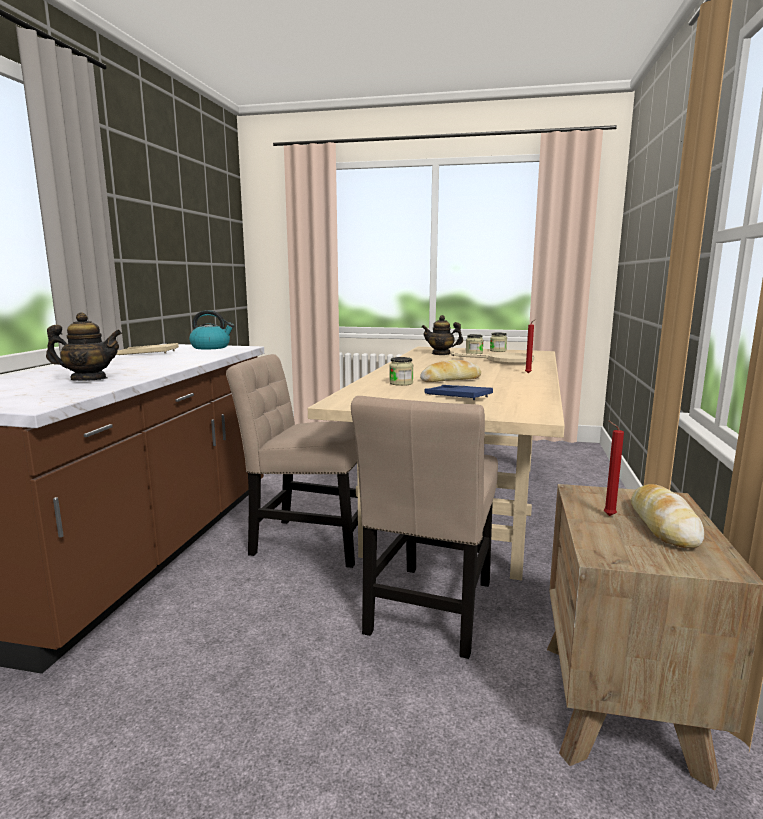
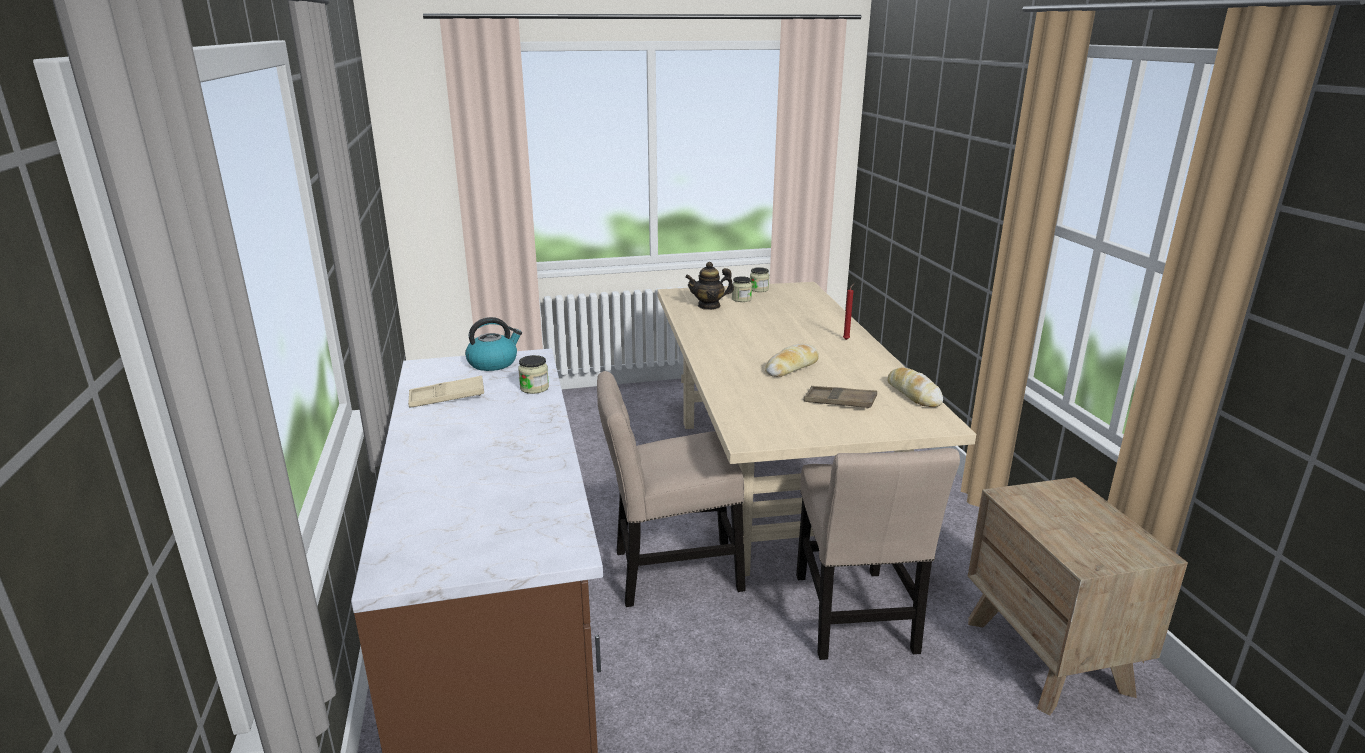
camera: 25 degrees left, 10 degrees up
teapot [46,312,122,381] -> none
jar [389,357,413,386] -> jar moved to [518,355,549,394]
blue tray [425,385,493,400] -> brown tray [804,386,877,409]
beige frying pan [451,353,534,365] -> none
red candle [604,420,624,516] -> none
bread [631,484,704,548] -> bread moved to [887,367,943,407]

